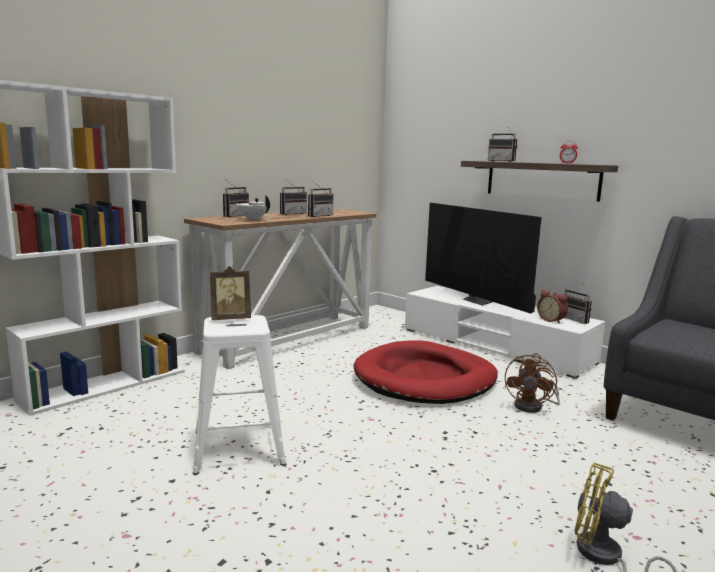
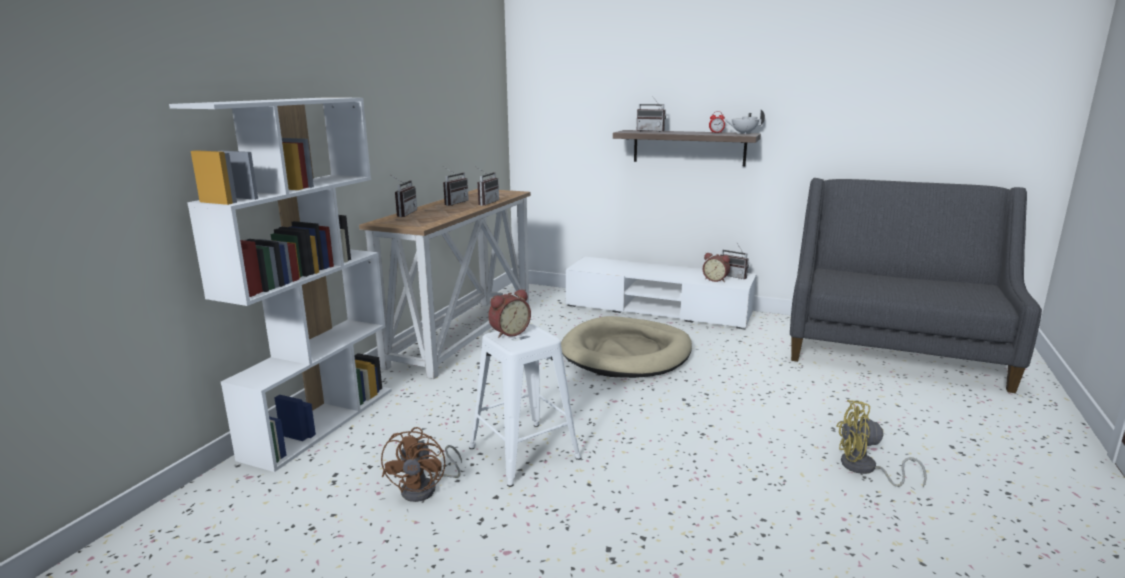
camera: 20 degrees left, 5 degrees up
picture frame [210,266,251,320] -> alarm clock [488,289,531,338]
white teapot [235,195,270,220] -> white teapot moved to [724,110,765,134]
red dog bed [353,340,498,404] -> beige dog bed [561,316,692,378]
television [425,203,542,314] -> none
brown fan [505,353,560,413] -> brown fan moved to [381,427,462,502]

